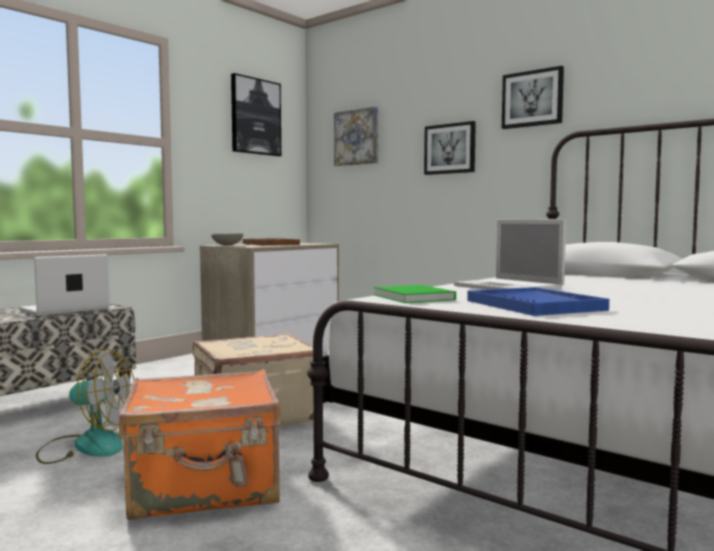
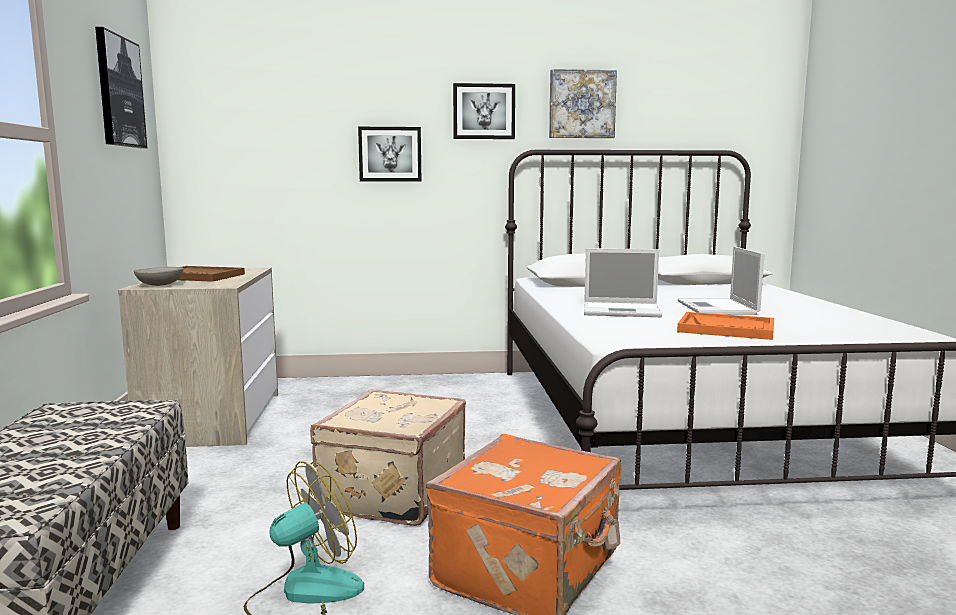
camera: 45 degrees left, 5 degrees up
laptop [19,254,110,316] -> laptop moved to [678,246,764,315]
picture [334,107,378,166] -> picture moved to [549,69,617,138]
green book [373,285,456,303] -> none
blue tray [467,287,609,316] -> orange tray [677,312,774,340]

